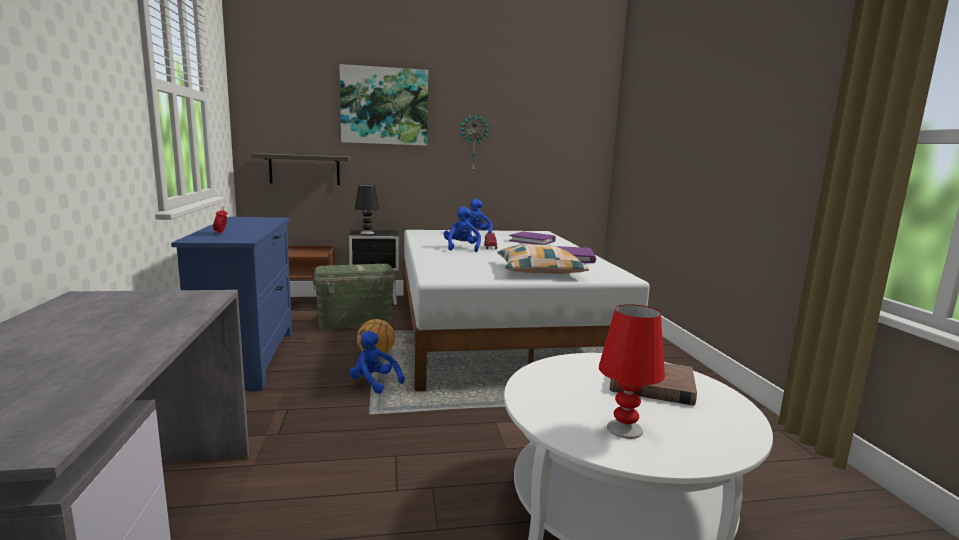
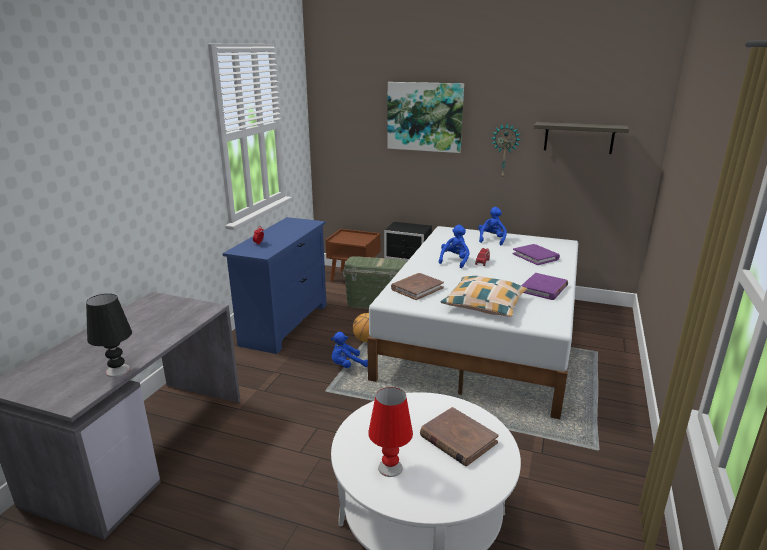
camera: 30 degrees right, 10 degrees up
shelf [251,153,350,185] -> shelf moved to [534,122,629,154]
blue plush toy [350,331,404,394] -> blue plush toy turned 90 degrees counterclockwise [331,332,368,368]
black table lamp [355,185,379,234] -> black table lamp moved to [86,294,132,377]
none -> brown book [391,273,444,300]

